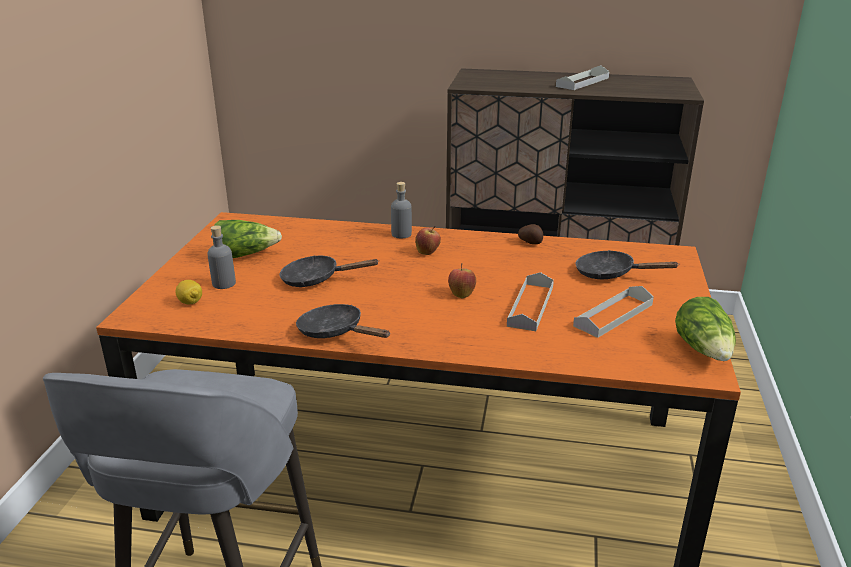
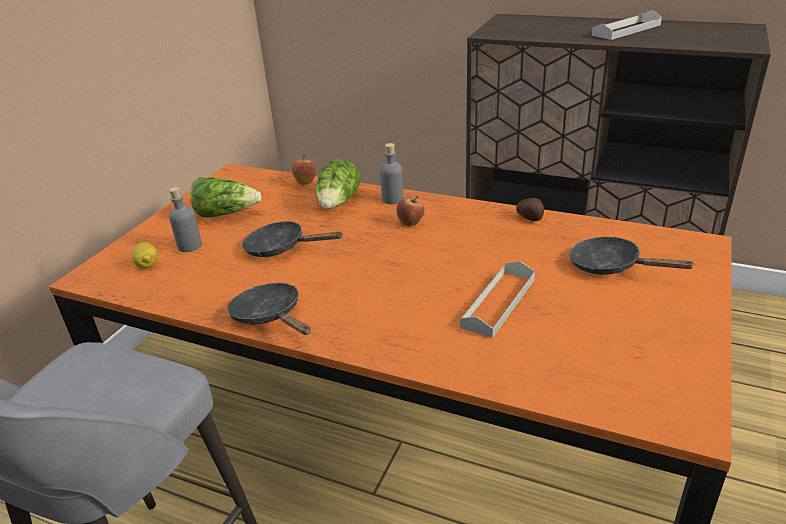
camera: 15 degrees right, 5 degrees up
apple [448,263,476,298] -> apple moved to [292,154,316,185]
grey tray [573,286,654,338] -> none
lettuce [675,297,736,361] -> lettuce moved to [315,159,360,209]

